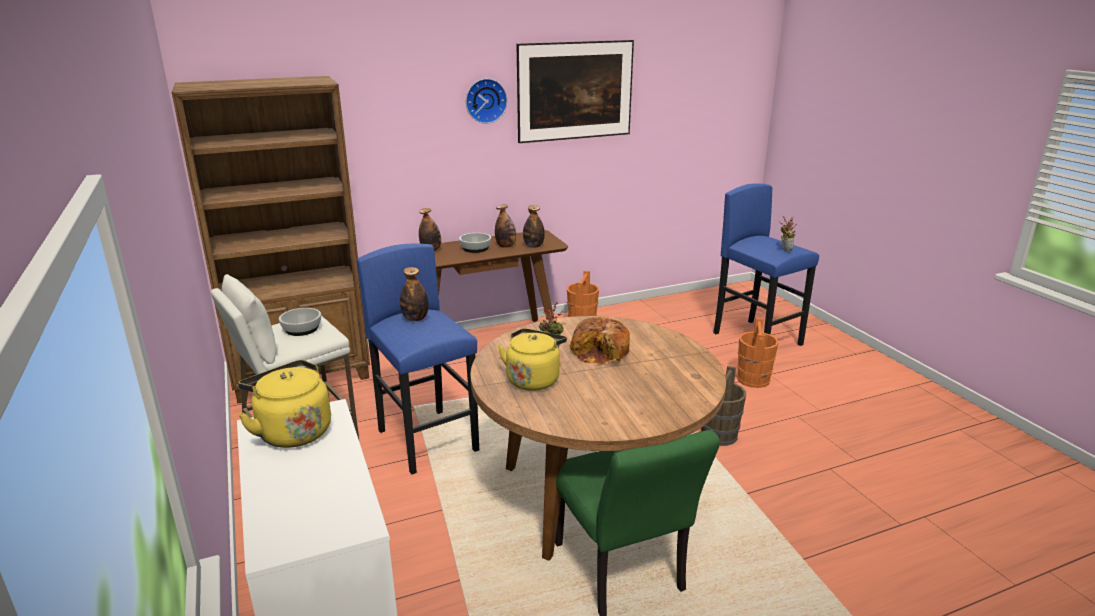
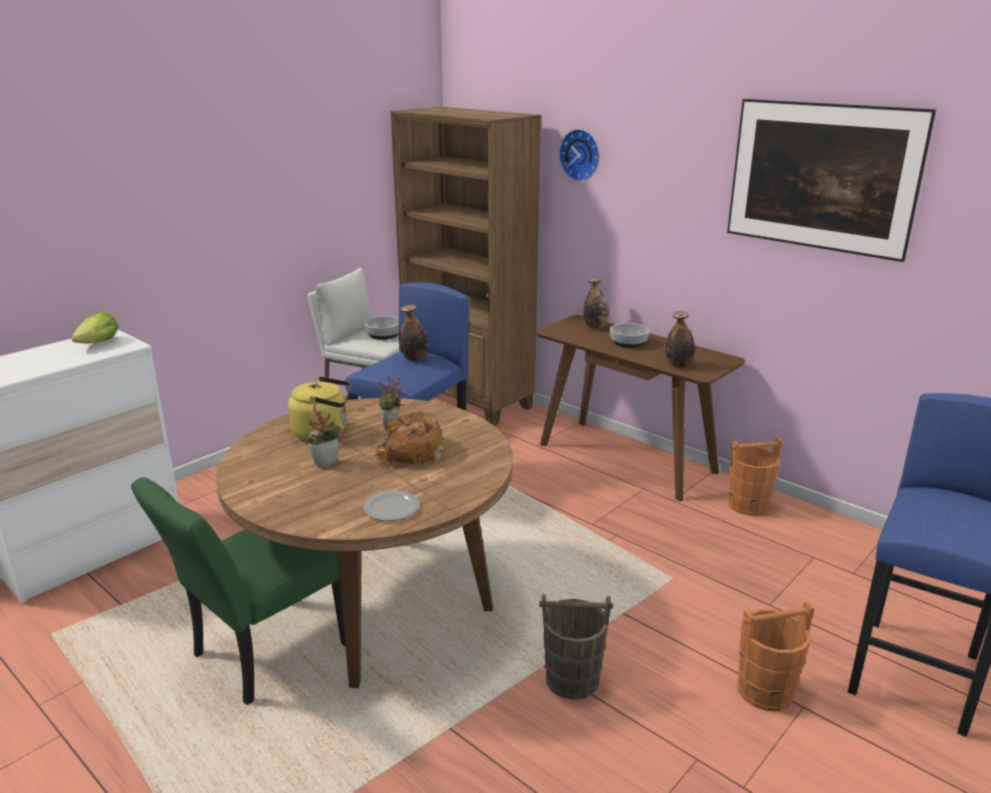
camera: 65 degrees right, 0 degrees up
yellow kettle [238,360,331,448] -> lettuce [71,312,118,344]
wall clock [466,79,507,124] -> wall clock moved to [559,129,600,182]
bottle [495,204,516,248] -> none
potted plant [779,216,797,252] -> potted plant moved to [307,404,341,468]
none -> plate [364,491,420,521]

